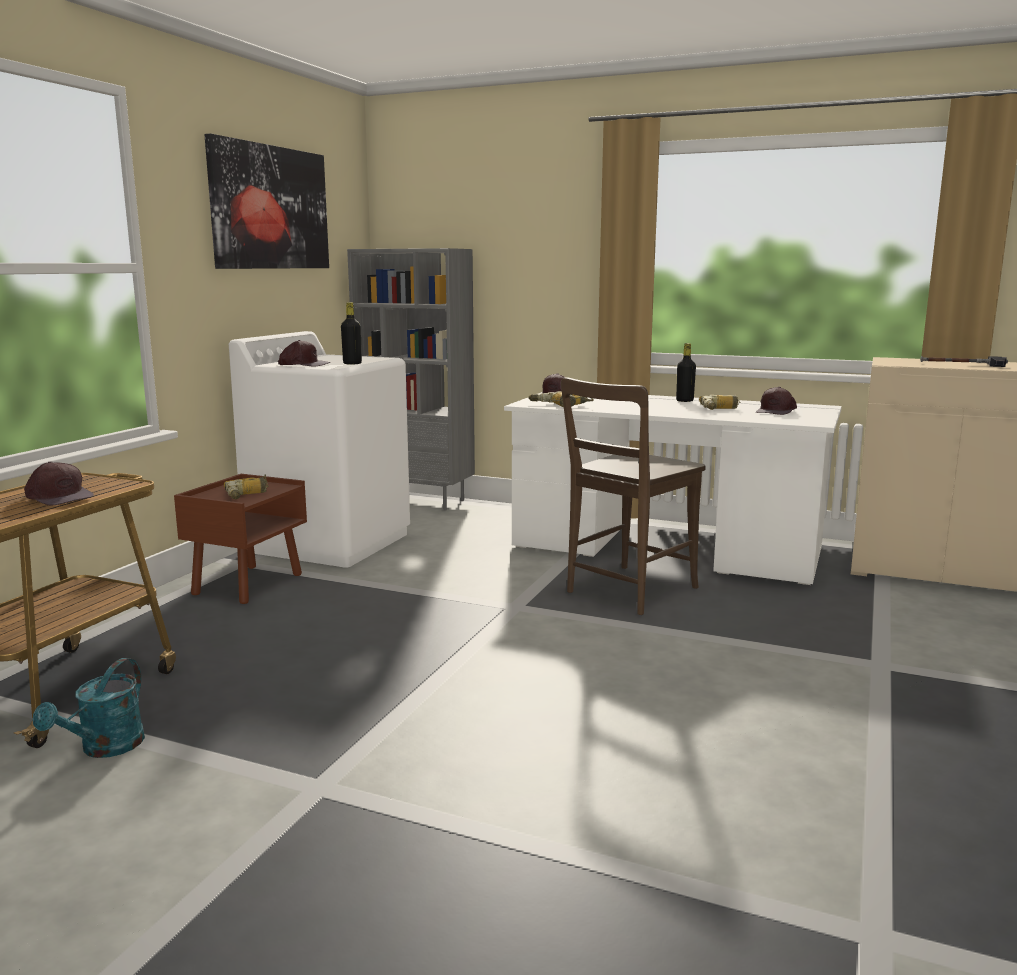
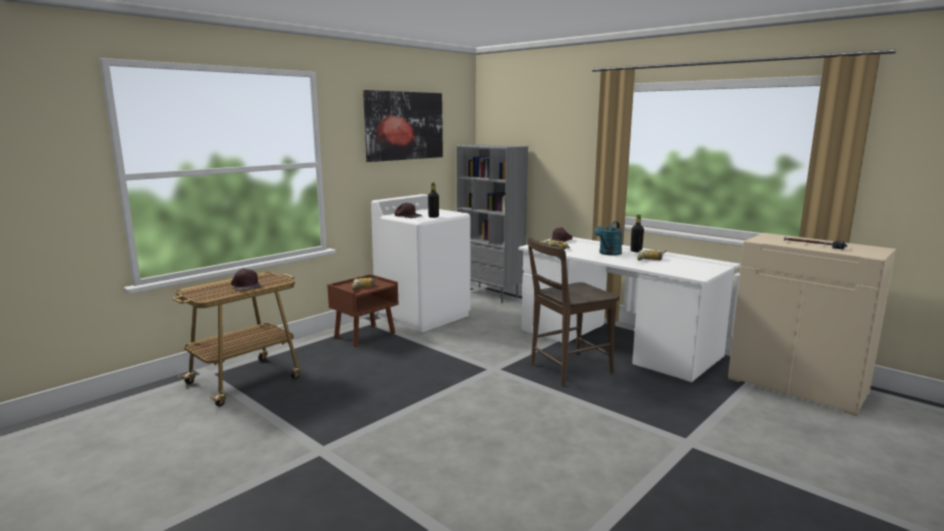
camera: 20 degrees right, 0 degrees up
turquoise watering can [33,658,145,758] -> turquoise watering can moved to [594,221,623,256]
brown cap [756,387,797,415] -> none

